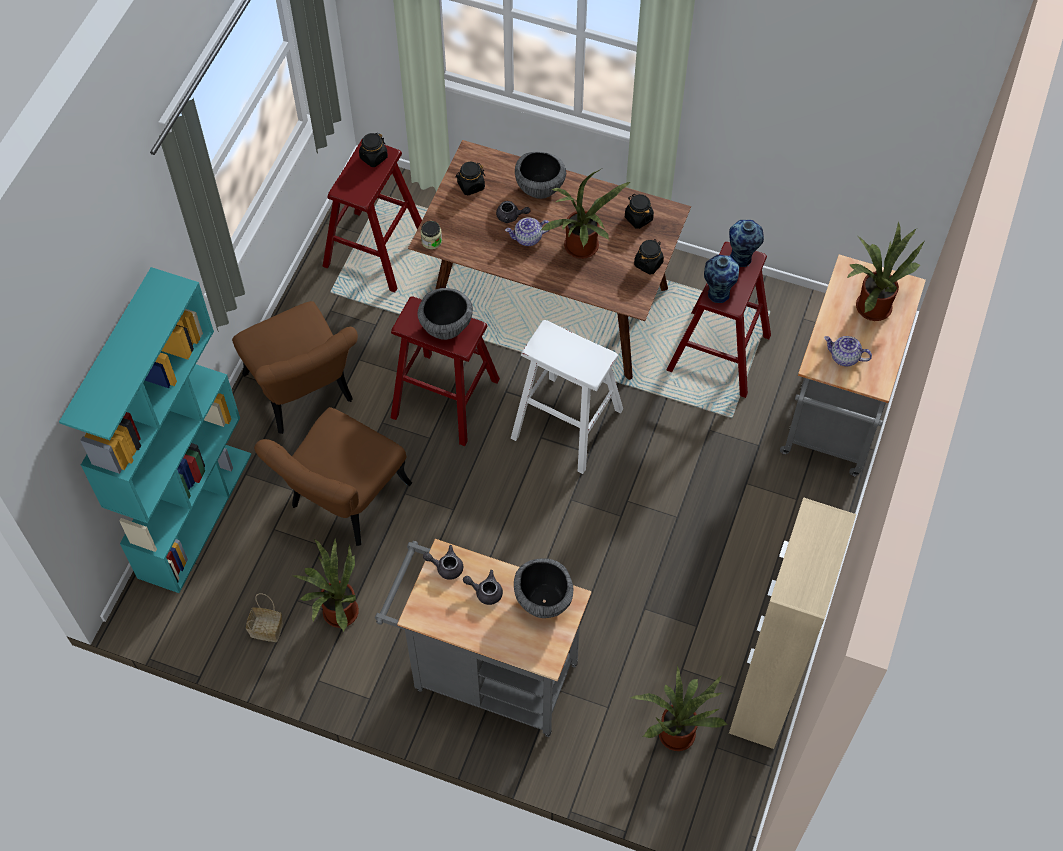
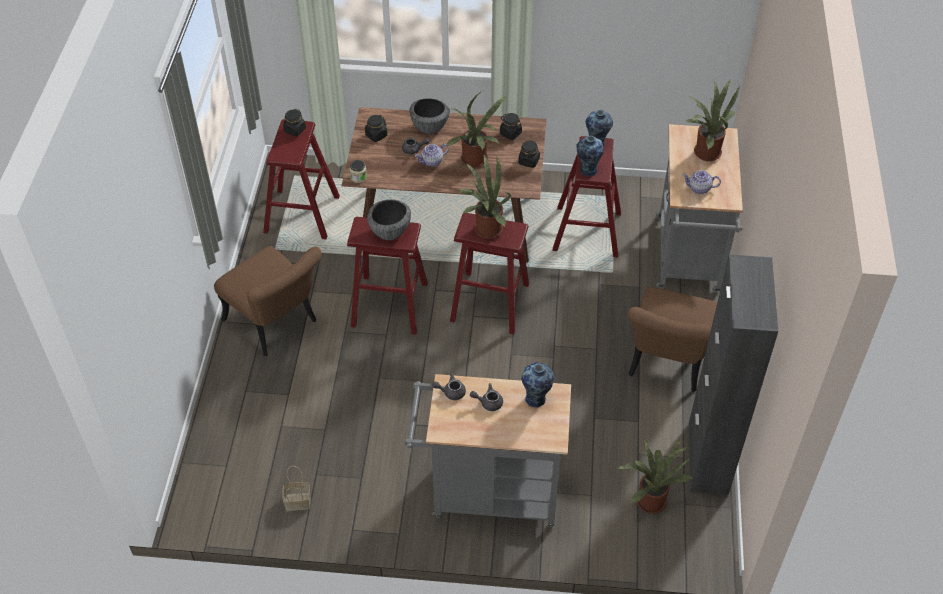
camera: 15 degrees left, 10 degrees down
turquoise bookcase [59,267,252,593] -> none
brown chair [254,407,412,546] -> brown chair moved to [627,287,717,392]
potted plant [291,537,359,632] -> potted plant moved to [456,155,511,239]
white stool [511,320,623,474] -> red stool [450,213,529,334]
bowl [514,559,573,618] -> vase [522,362,555,408]
beige cabinet [729,497,856,749] -> black cabinet [689,254,778,495]

